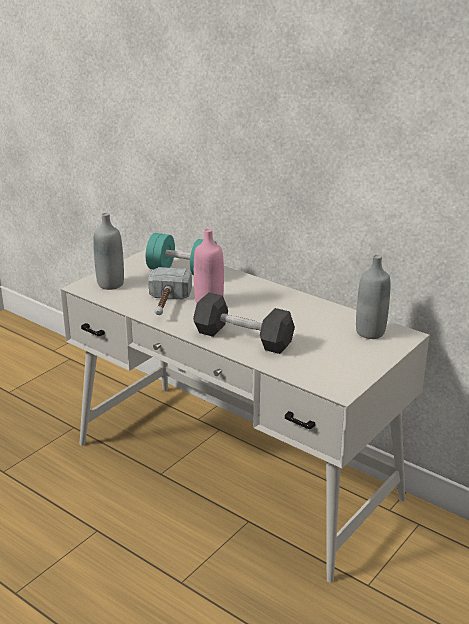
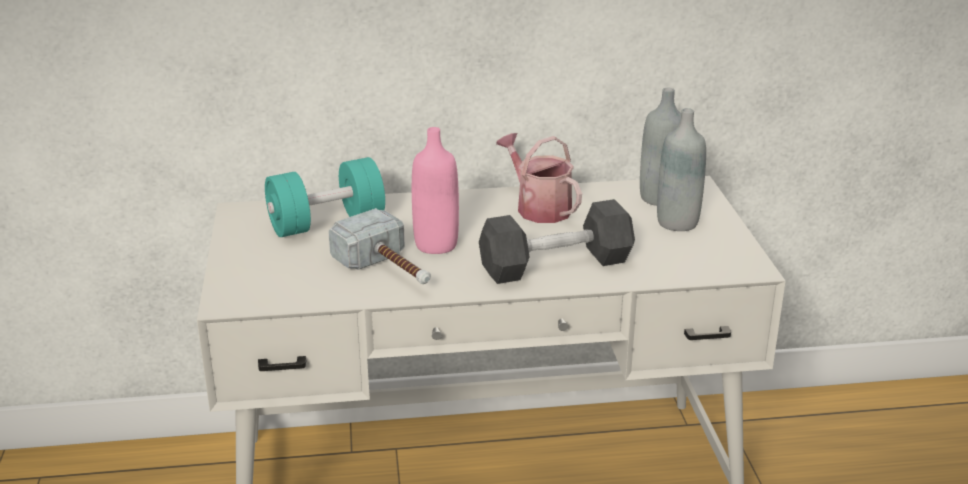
camera: 45 degrees left, 0 degrees up
grey bottle [93,213,124,290] -> grey bottle moved to [657,108,706,231]
none -> watering can [496,133,582,223]

